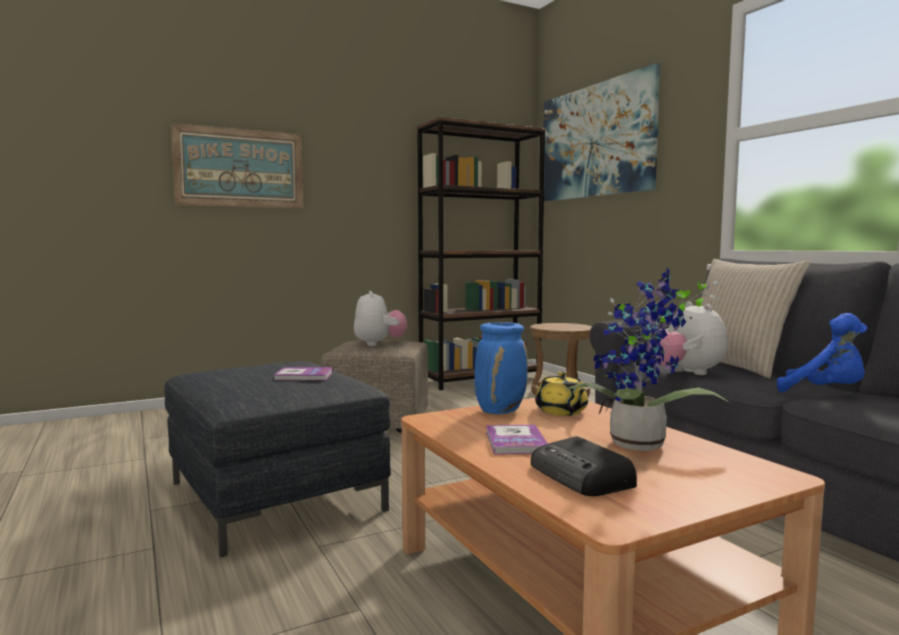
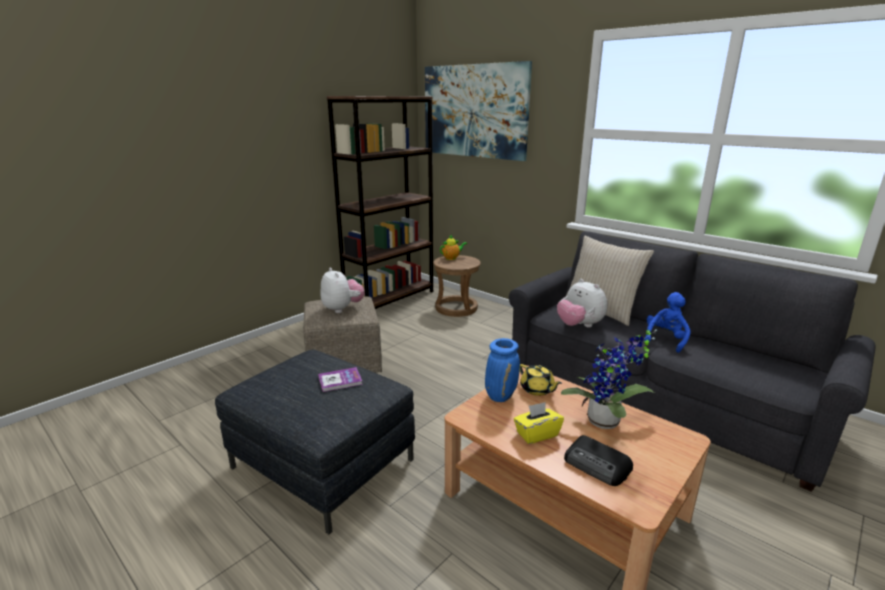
camera: 20 degrees left, 15 degrees up
picture [171,123,303,209] -> none
book [486,425,548,455] -> yellow tissue box [514,402,564,444]
blue plush toy [777,313,868,392] -> blue plush toy turned 75 degrees counterclockwise [644,292,691,353]
none -> teapot [440,235,467,260]

